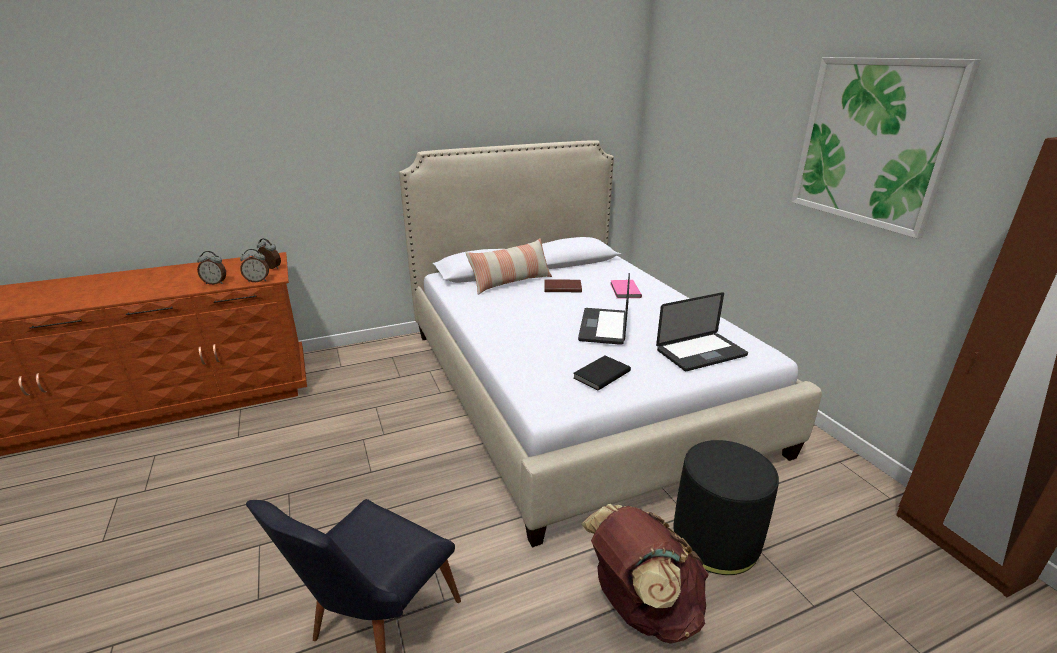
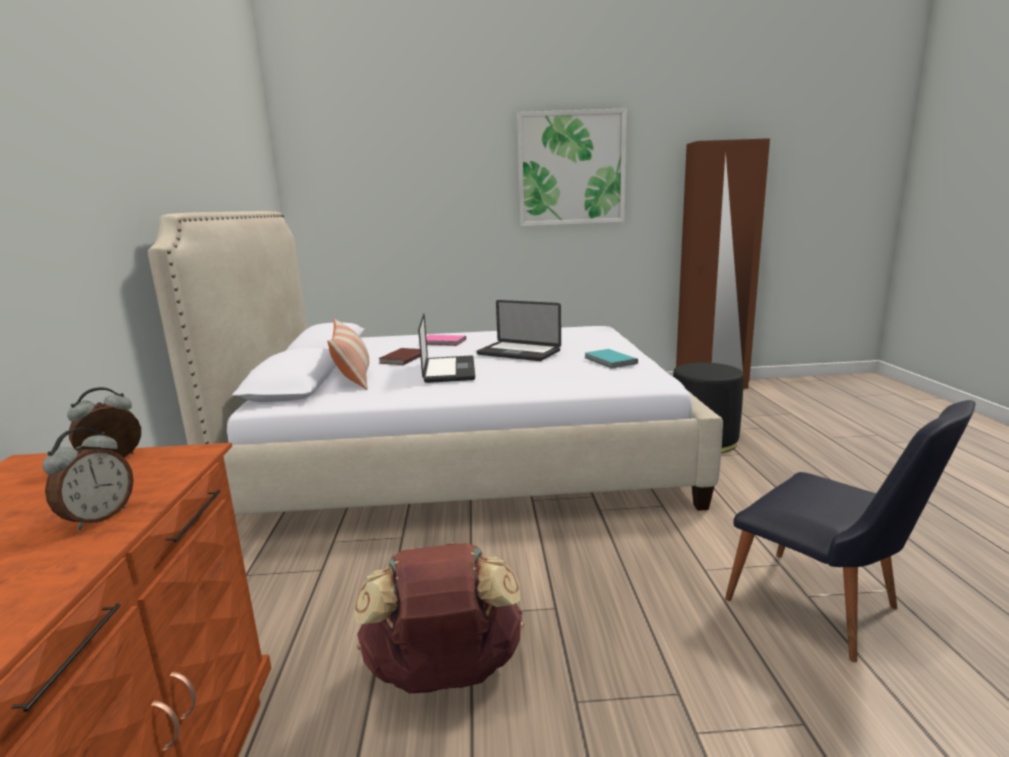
camera: 70 degrees left, 10 degrees down
alarm clock [240,249,269,282] -> none
black book [573,356,631,391] -> turquoise book [585,349,638,369]
brown backpack [581,504,709,644] -> brown backpack moved to [354,543,524,693]
laptop [656,292,748,371] -> laptop moved to [418,314,475,383]

